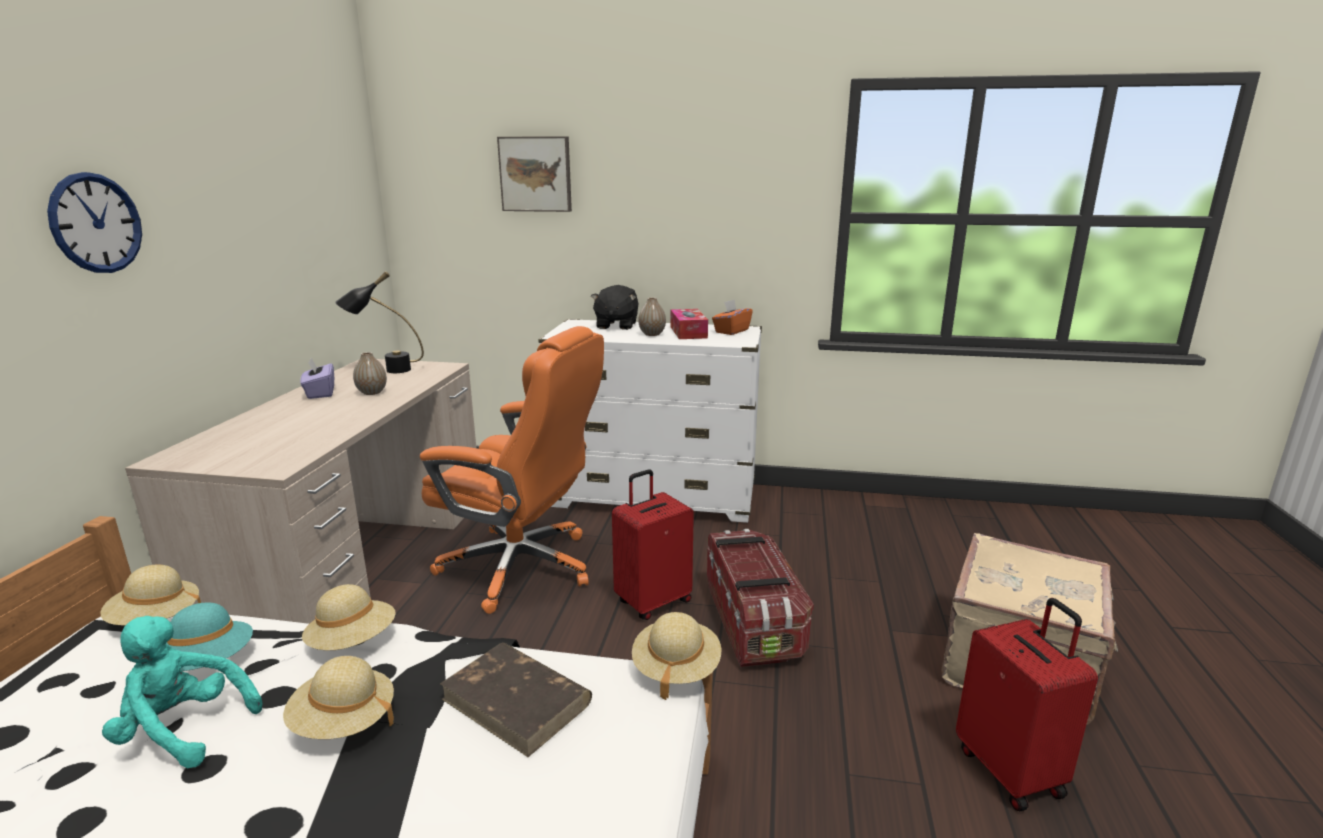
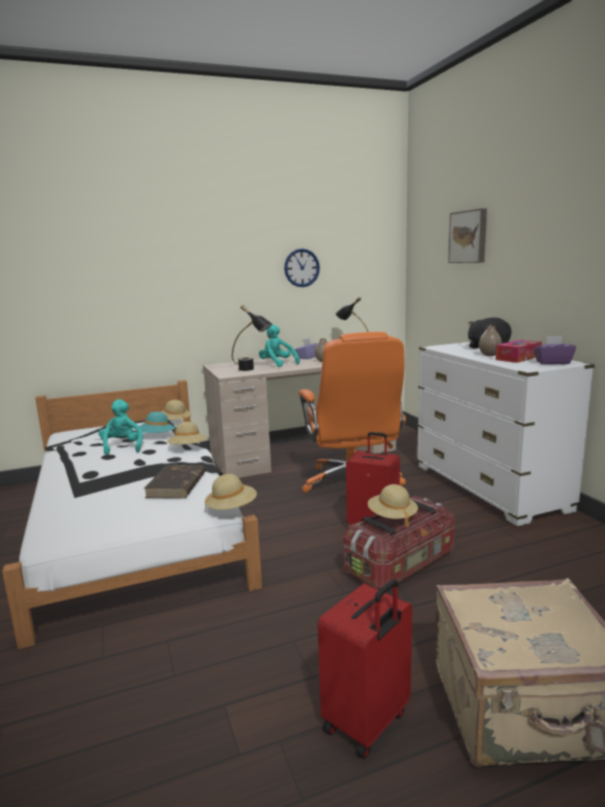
camera: 60 degrees right, 5 degrees down
wall clock [47,172,142,273] -> wall clock moved to [284,249,320,287]
beige hat [283,656,394,739] -> beige hat moved to [368,484,418,527]
orange tissue box [712,300,753,335] -> purple tissue box [534,336,576,364]
none -> black table lamp [232,305,272,371]
none -> turquoise plush toy [259,324,300,367]

